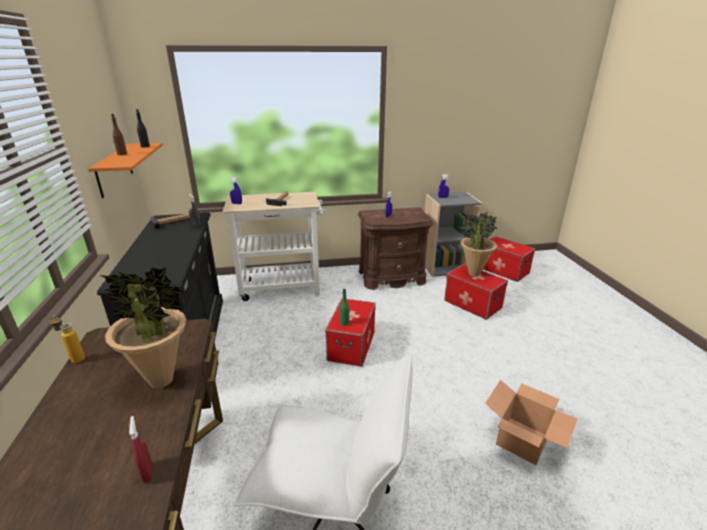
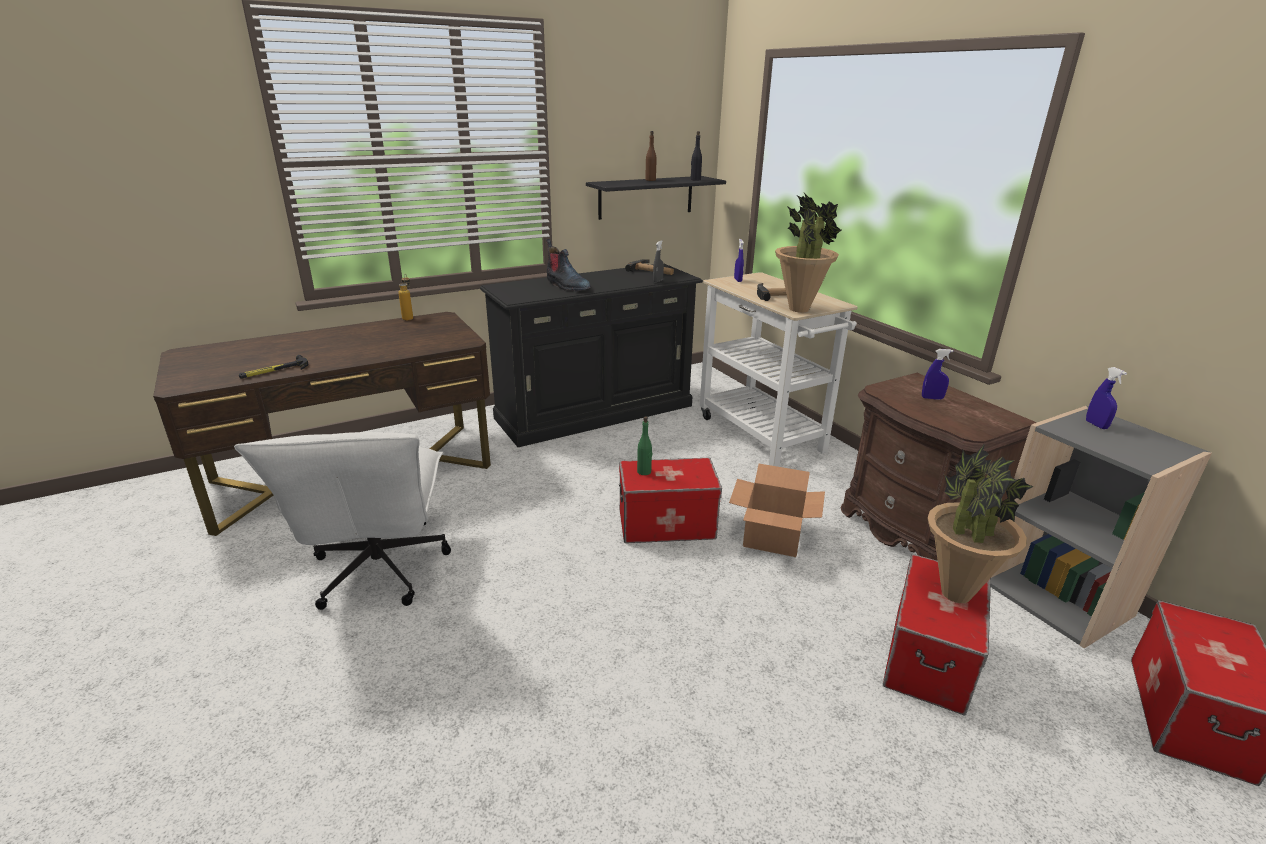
camera: 70 degrees right, 0 degrees up
orange shelf [88,143,163,198] -> black shelf [586,176,726,220]
potted plant [100,267,186,388] -> potted plant moved to [775,193,841,313]
red spray bottle [129,416,152,483] -> hammer [239,355,308,379]
cardboard box [485,380,578,465] -> cardboard box moved to [729,464,825,557]
none -> boot [546,239,591,292]

